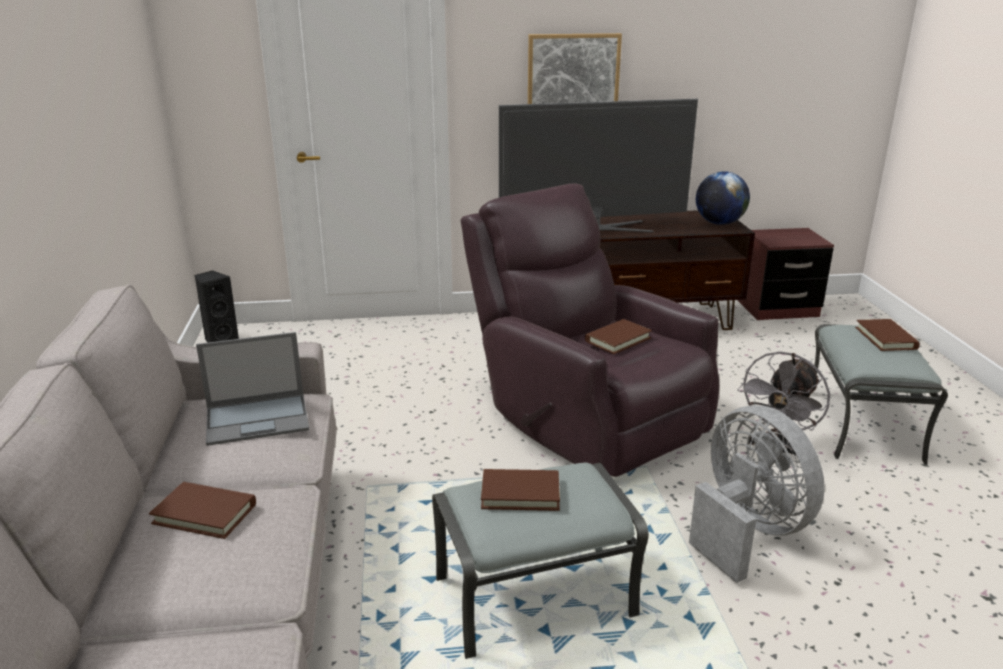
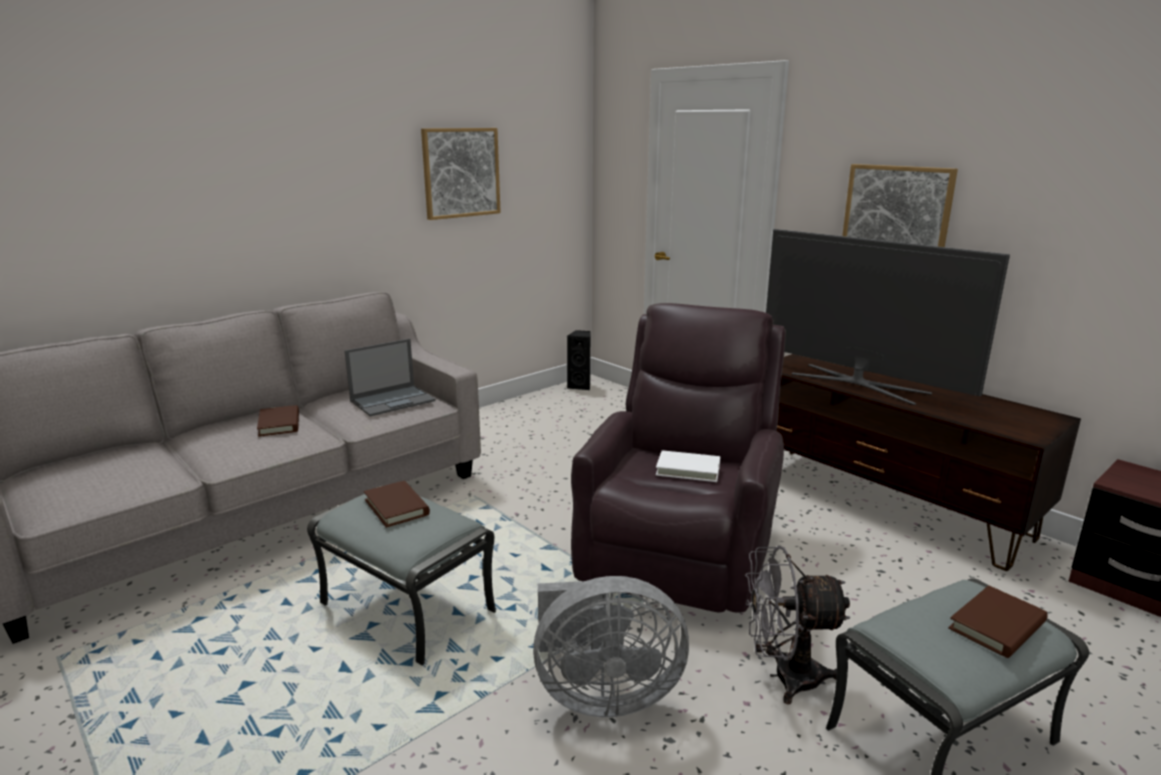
camera: 55 degrees right, 5 degrees down
laptop [196,332,309,446] -> laptop turned 75 degrees counterclockwise [344,339,436,417]
brown book [585,319,652,354] -> white book [656,450,720,482]
grey fan [689,405,825,583] -> grey fan turned 60 degrees clockwise [533,576,689,717]
globe [696,171,750,225] -> none
none -> picture [421,128,501,220]

